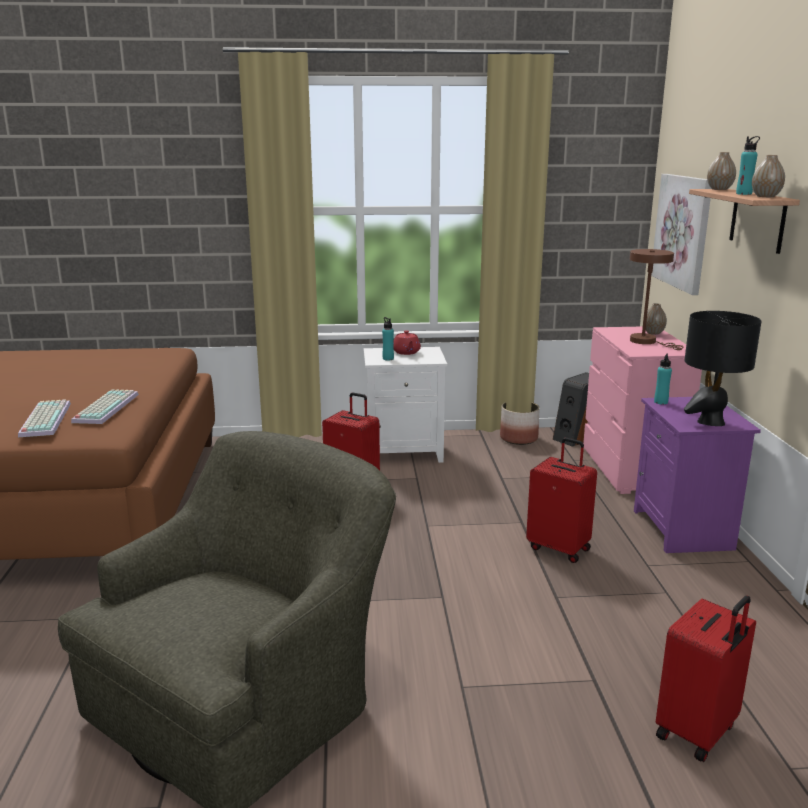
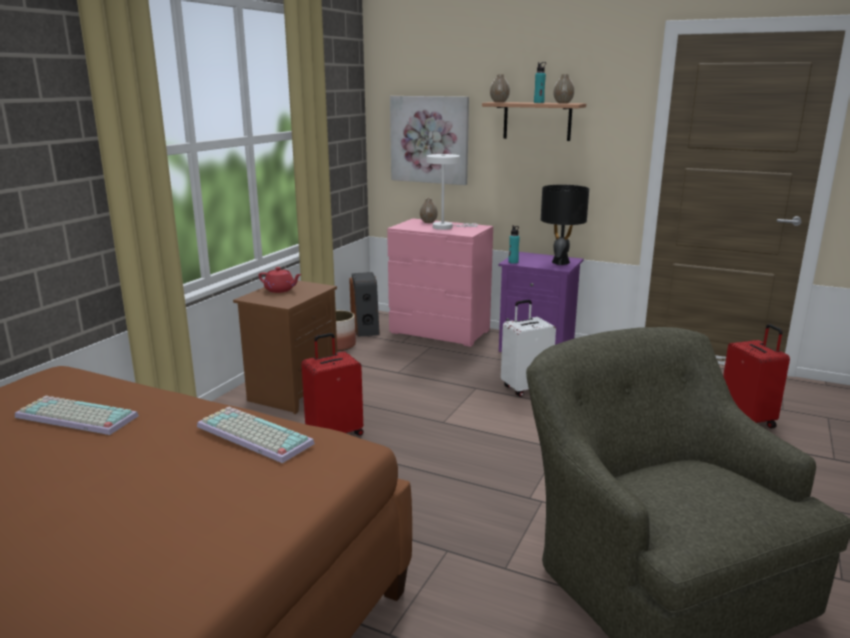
camera: 60 degrees left, 0 degrees up
keyboard [18,399,71,437] -> keyboard moved to [15,396,139,435]
white nightstand [364,347,447,463] -> brown nightstand [233,281,337,414]
turquoise bottle [382,317,394,361] -> none
red suitcase [526,438,597,563] -> white suitcase [501,300,556,397]
brown table lamp [630,249,683,350] -> white table lamp [427,154,478,230]

